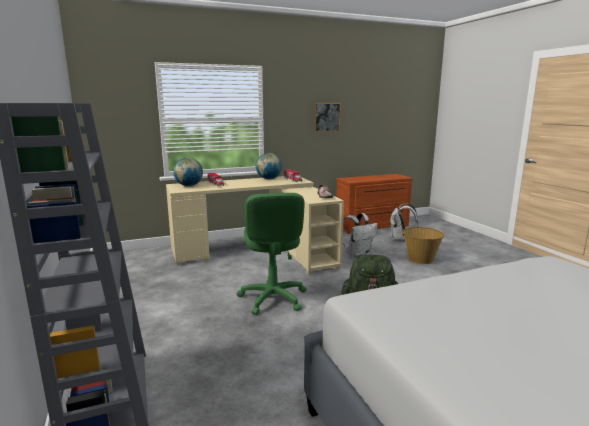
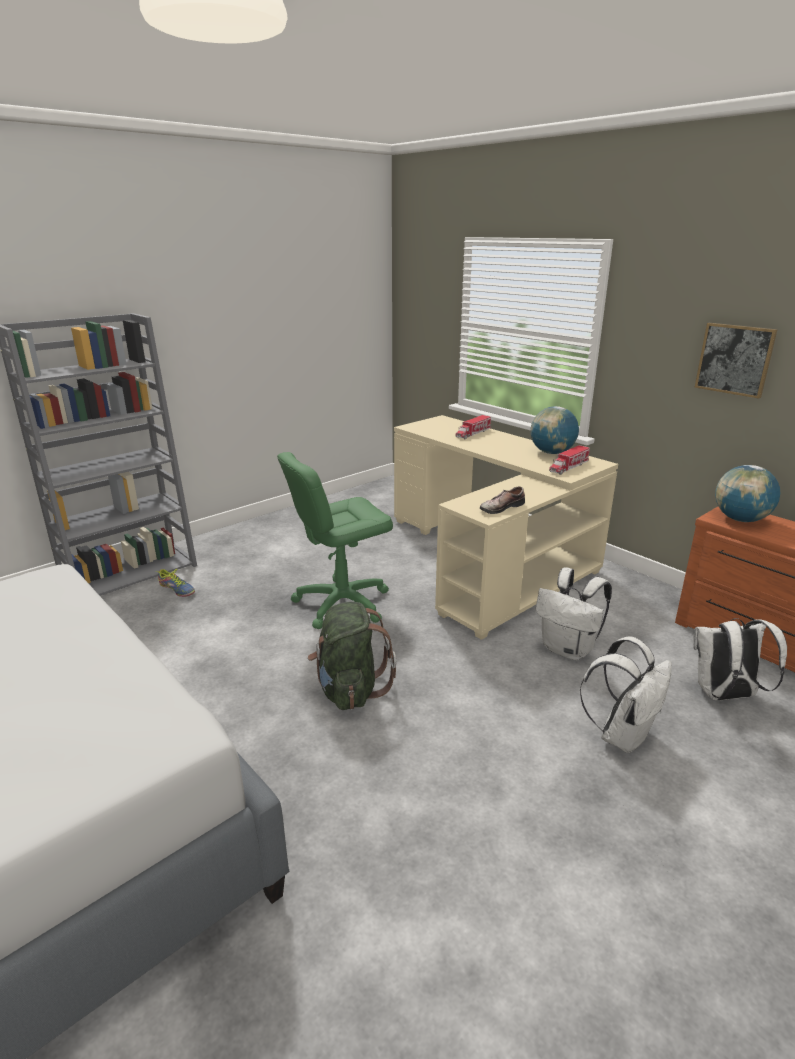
camera: 70 degrees right, 10 degrees up
globe [173,157,203,186] -> globe moved to [715,465,780,522]
basket [402,227,444,264] -> white backpack [580,637,672,753]
none -> shoe [156,569,195,597]

